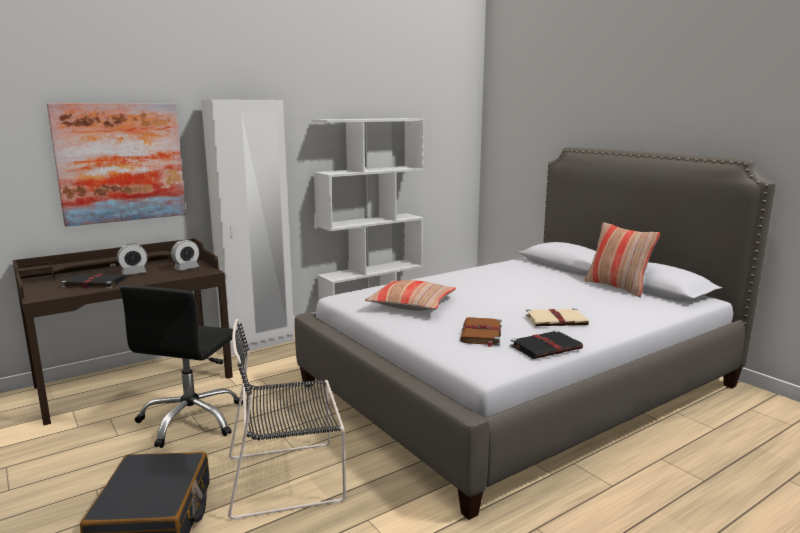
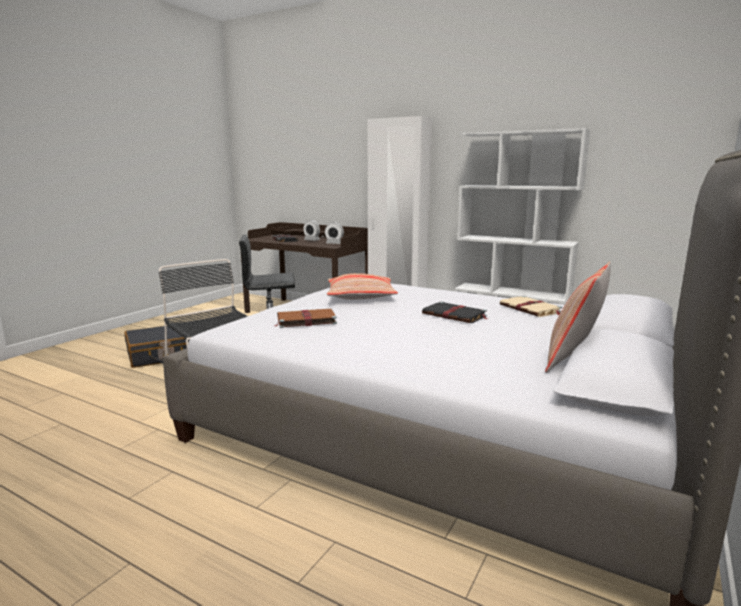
camera: 65 degrees right, 0 degrees up
picture [47,103,186,227] -> none
black book [510,330,583,359] -> black book moved to [422,301,489,323]
beige book [526,308,589,326] -> beige book moved to [500,296,562,317]

